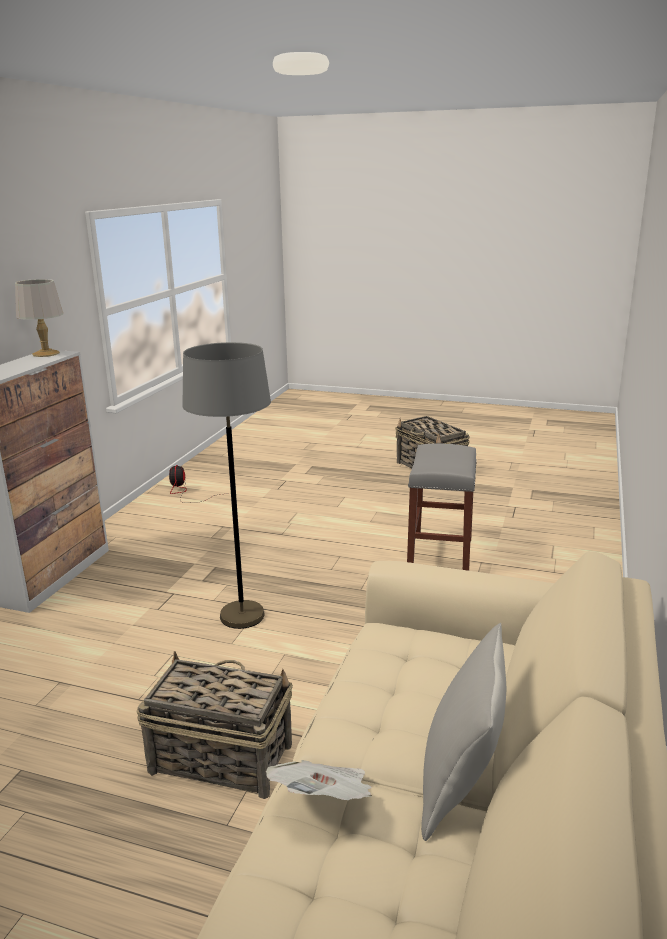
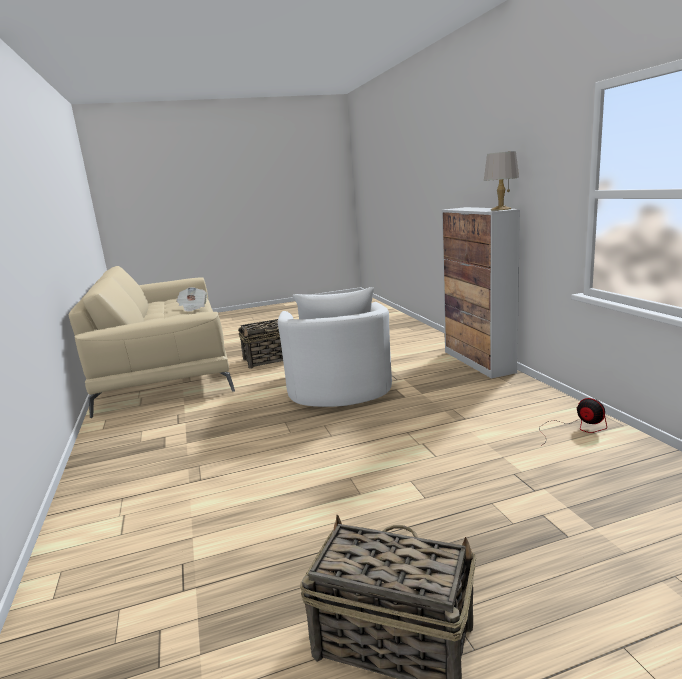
camera: 145 degrees right, 5 degrees down
grey floor lamp [182,342,271,629] -> white armchair [278,287,392,407]
grey stool [407,443,477,571] -> none
grey pillow [421,623,506,841] -> none

